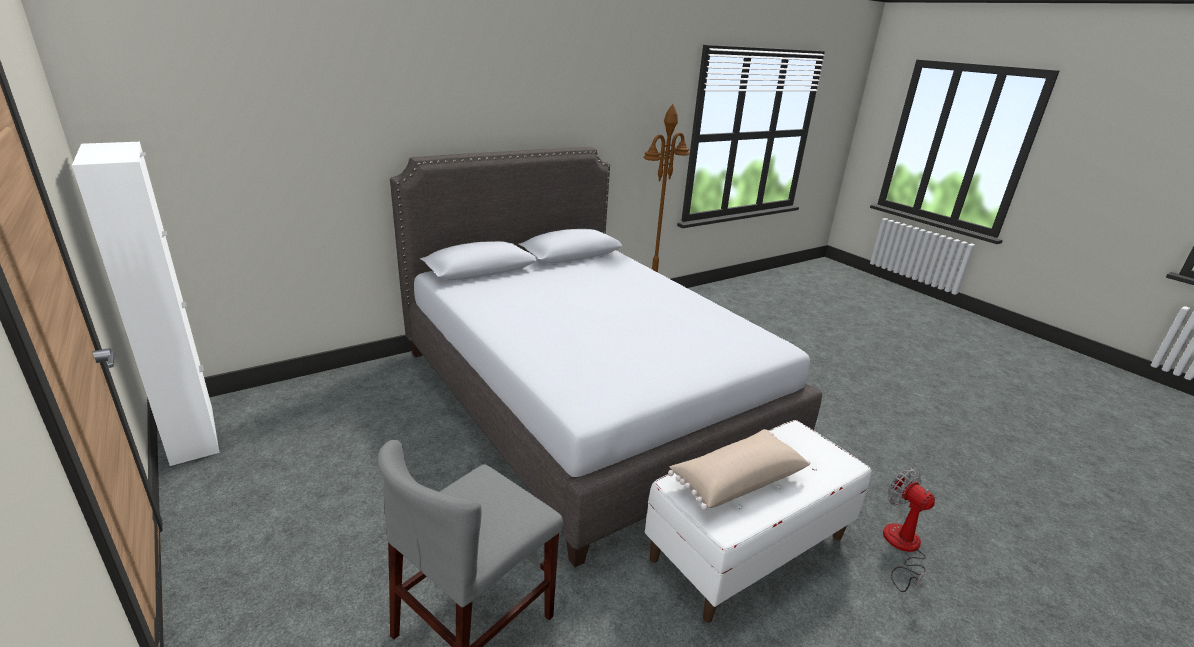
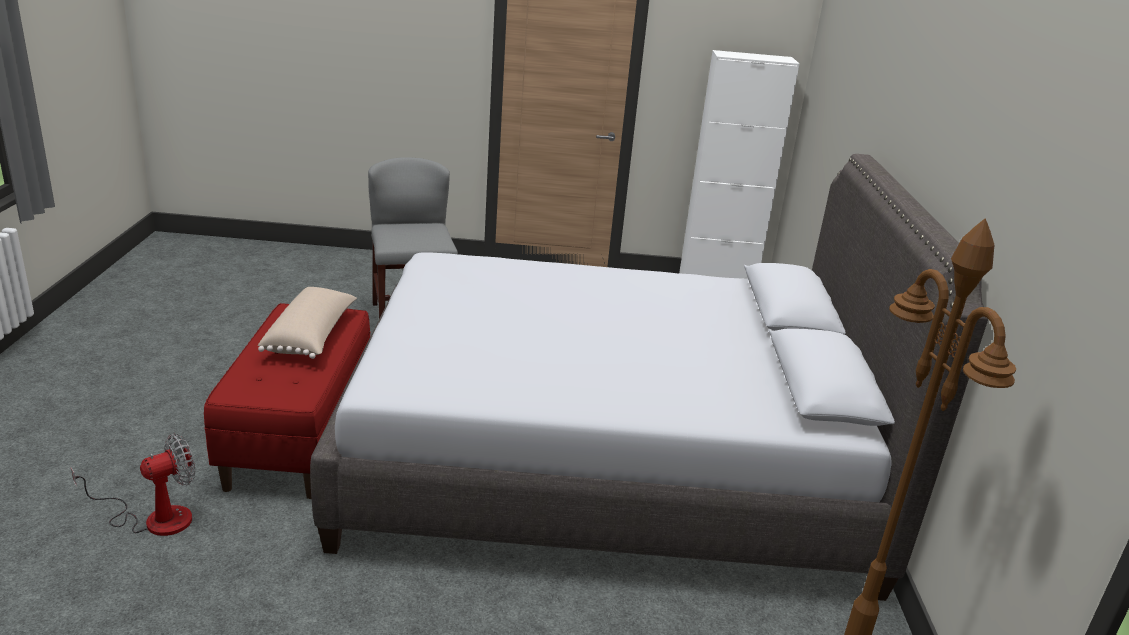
camera: 125 degrees right, 0 degrees up
white bench [645,420,872,623] -> red bench [204,303,371,499]
fan [883,468,935,592] -> fan turned 45 degrees counterclockwise [71,434,195,536]

